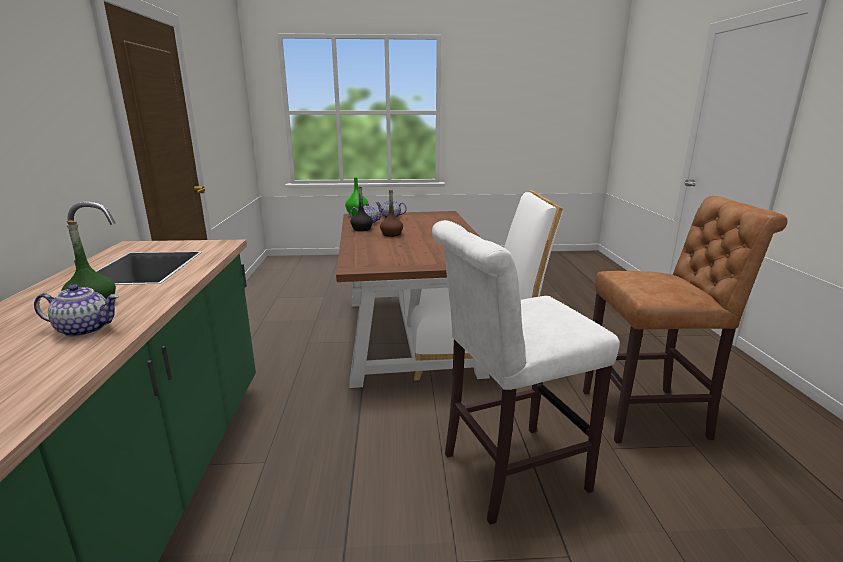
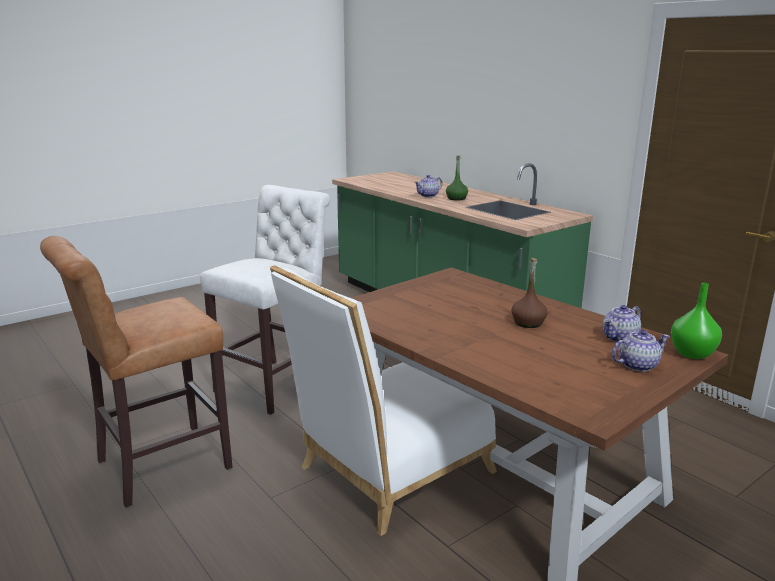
camera: 145 degrees right, 0 degrees up
black bottle [350,187,373,231] -> none

